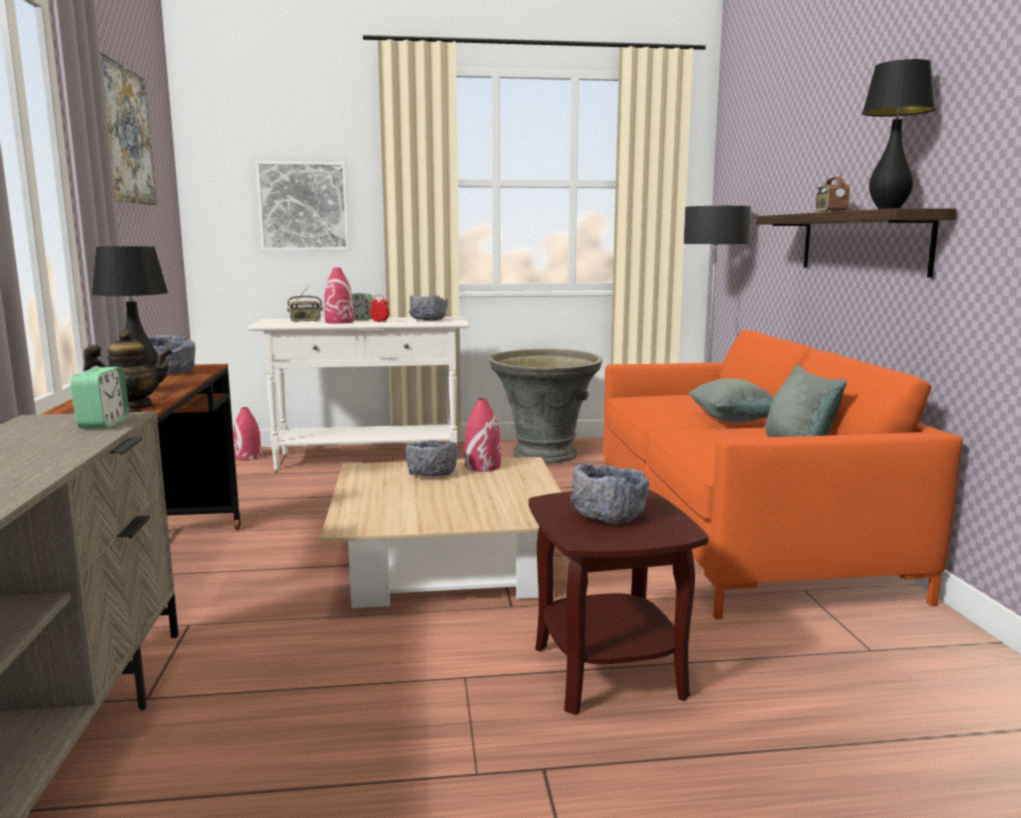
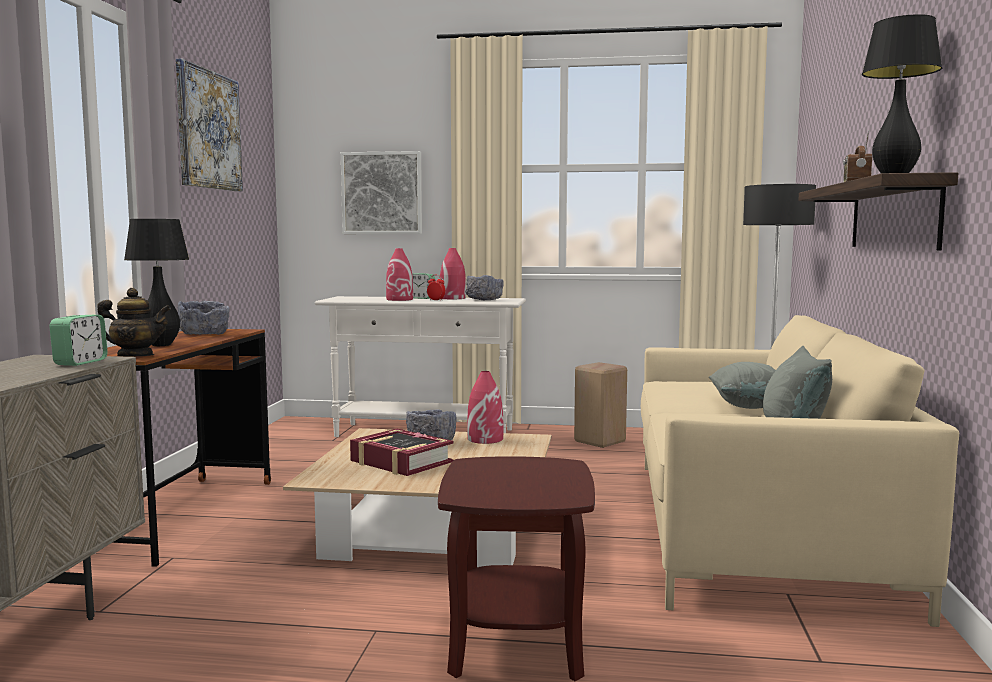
camera: 15 degrees right, 5 degrees down
red vase [233,407,262,461] -> red vase moved to [440,248,466,299]
radio [287,286,323,322] -> none
grey planter [489,349,603,464] -> beige stool [574,362,627,448]
grey bowl [570,463,649,524] -> none
orange sofa [603,330,963,619] -> beige sofa [641,315,959,627]
none -> book [350,429,454,476]

